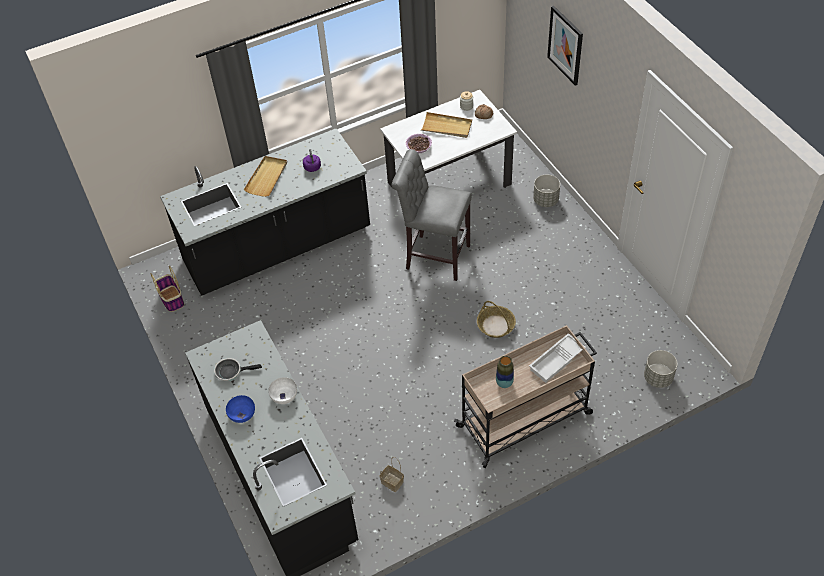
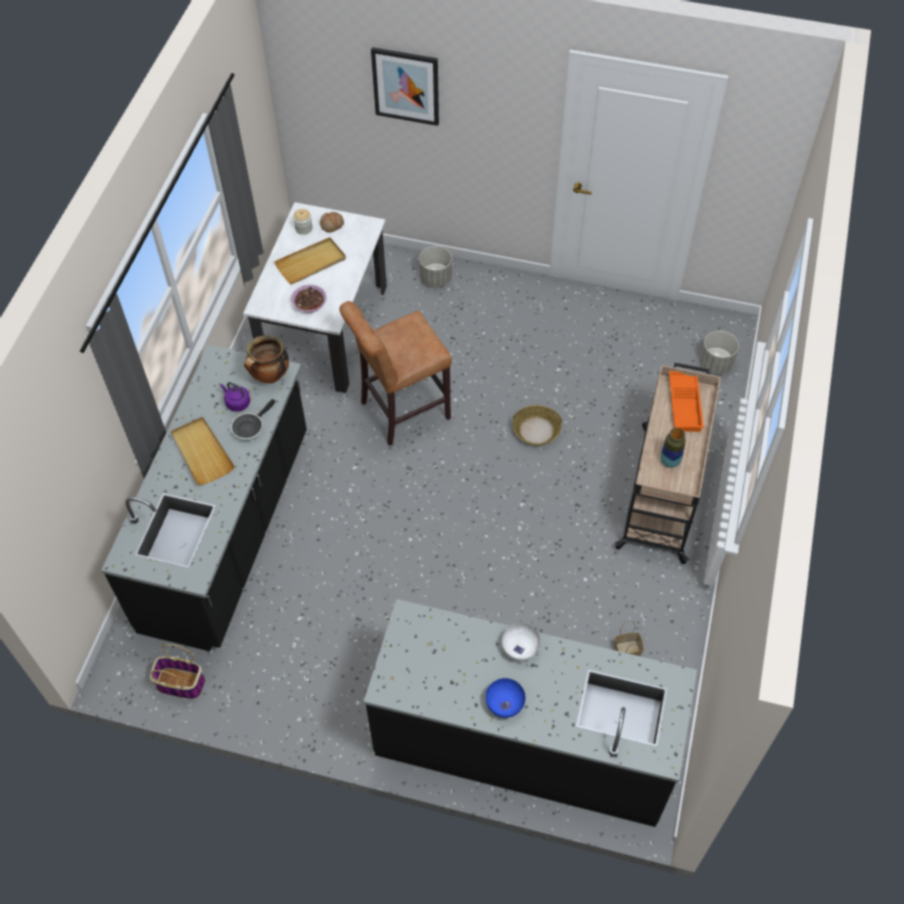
camera: 50 degrees left, 5 degrees up
frying pan [214,358,262,381] -> frying pan moved to [230,399,275,441]
grey stool [392,149,472,281] -> brown stool [339,301,452,446]
white tray [529,333,586,383] -> orange tray [669,371,704,432]
none -> cooking pot [244,335,289,383]

